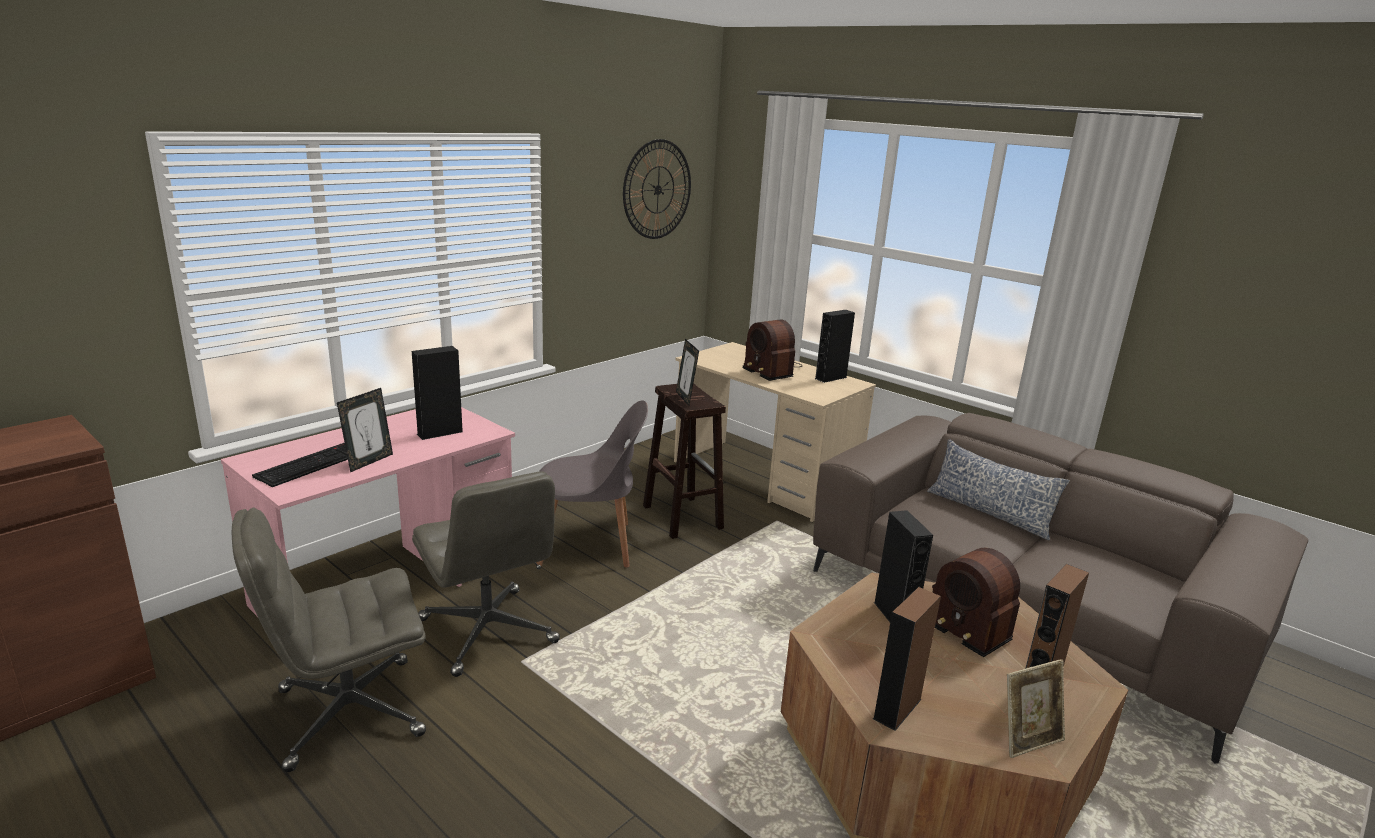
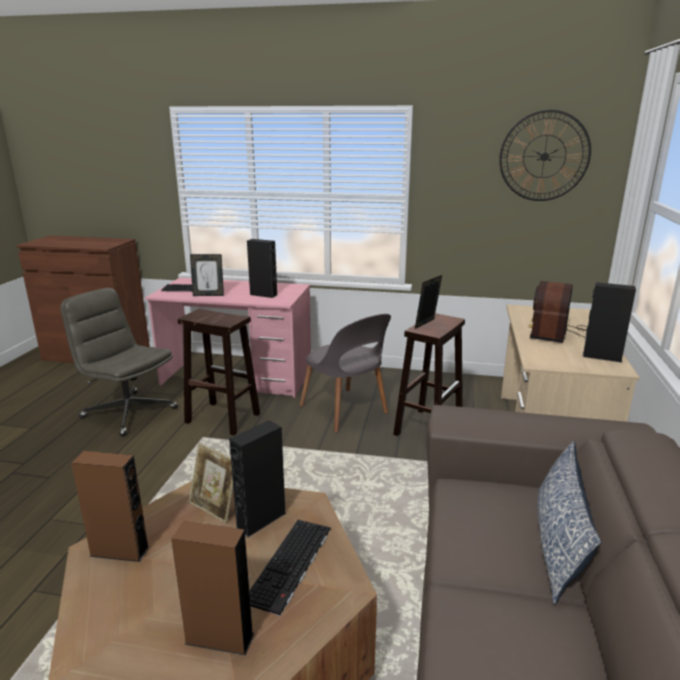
camera: 60 degrees right, 0 degrees up
grey office chair [412,471,560,677] -> brown stool [178,309,260,436]
radio [932,548,1020,657] -> keyboard [249,520,330,616]
picture frame [1007,659,1065,758] -> picture frame moved to [189,443,233,523]

